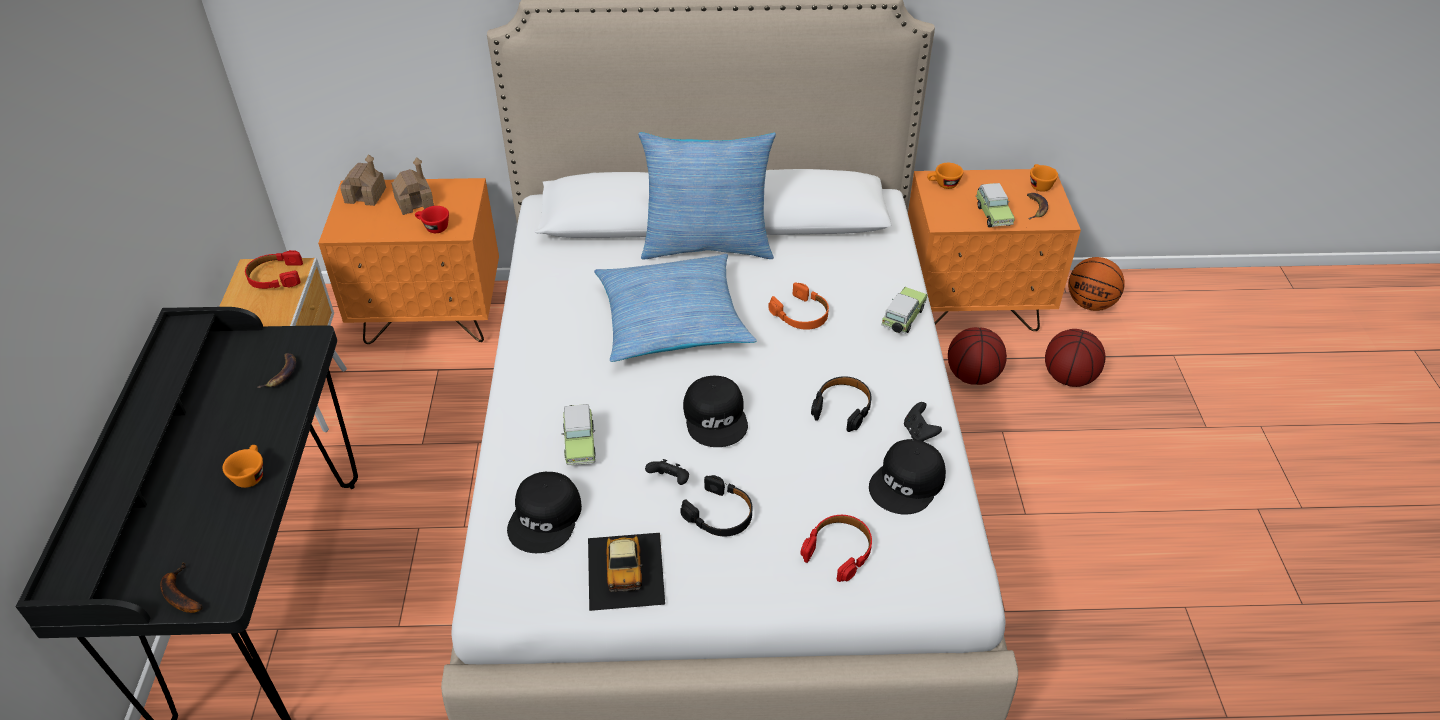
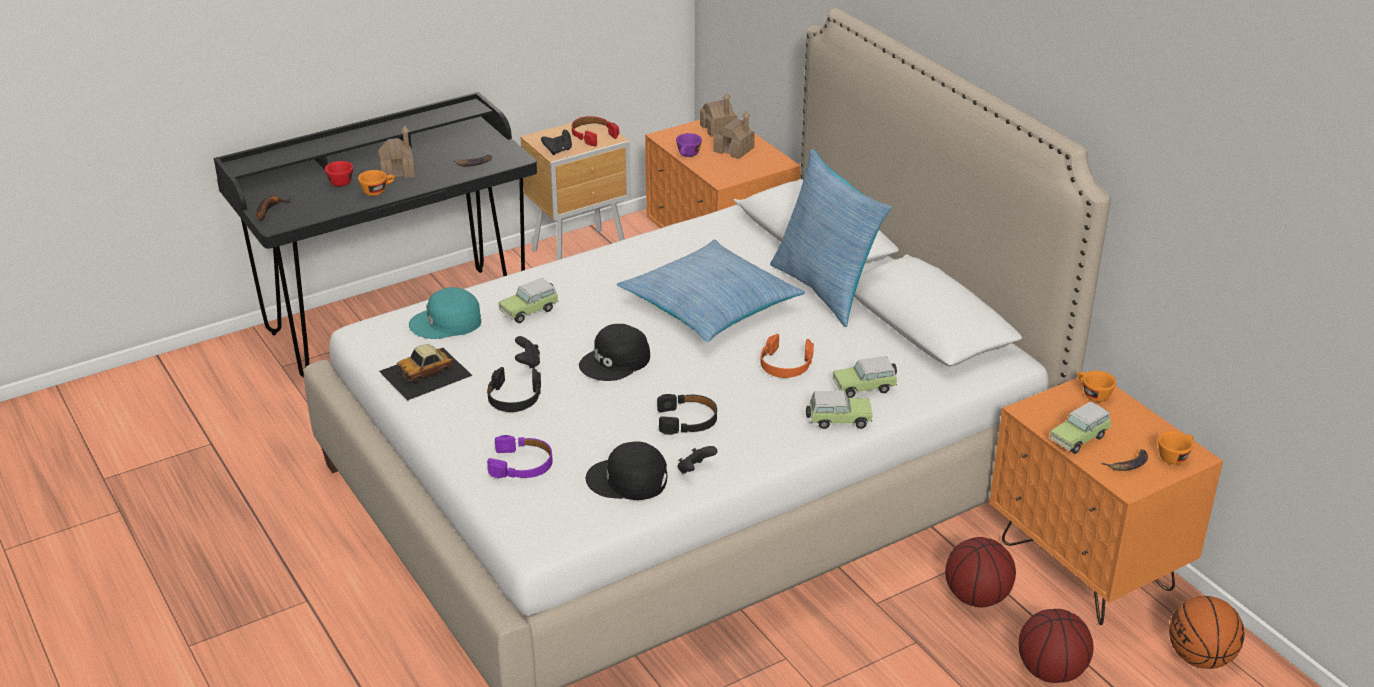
camera: 60 degrees right, 10 degrees down
red cup [415,206,449,233] -> red cup moved to [325,161,353,187]
black cap [507,472,582,553] -> turquoise cap [409,287,481,339]
red headphones [801,515,872,582] -> purple headphones [487,435,553,478]
none -> toy house [378,126,415,180]
none -> black game controller [541,129,572,155]
none -> purple cup [676,133,702,157]
none -> toy car [833,356,897,398]

